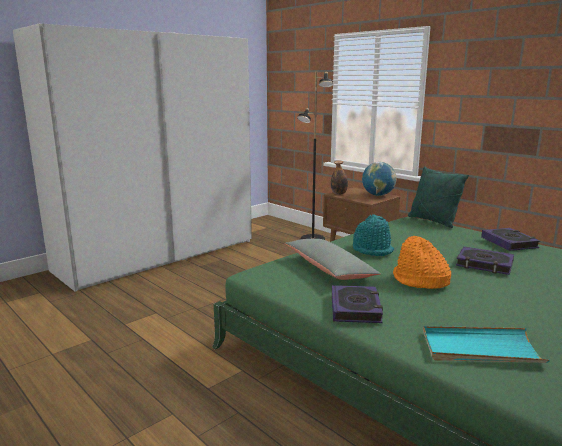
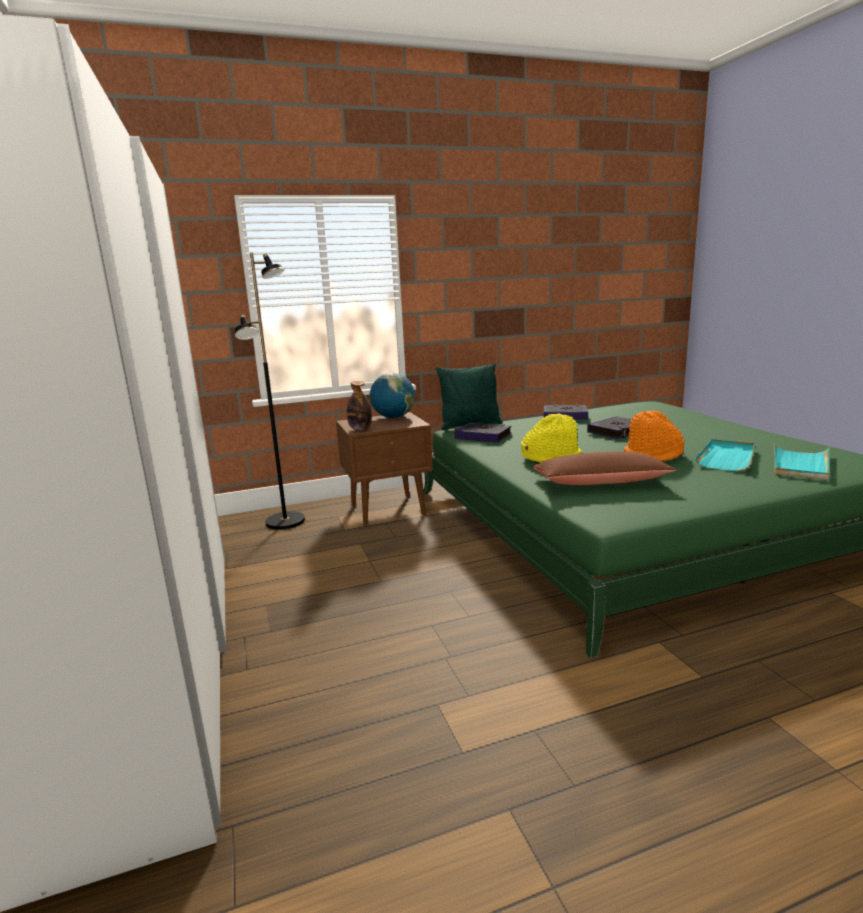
camera: 65 degrees left, 0 degrees up
grey pillow [285,239,381,280] -> brown pillow [532,452,677,485]
book [332,285,383,323] -> book moved to [455,422,512,443]
turquoise hat [353,214,394,256] -> yellow hat [521,413,582,462]
none -> turquoise tray [695,439,755,471]

